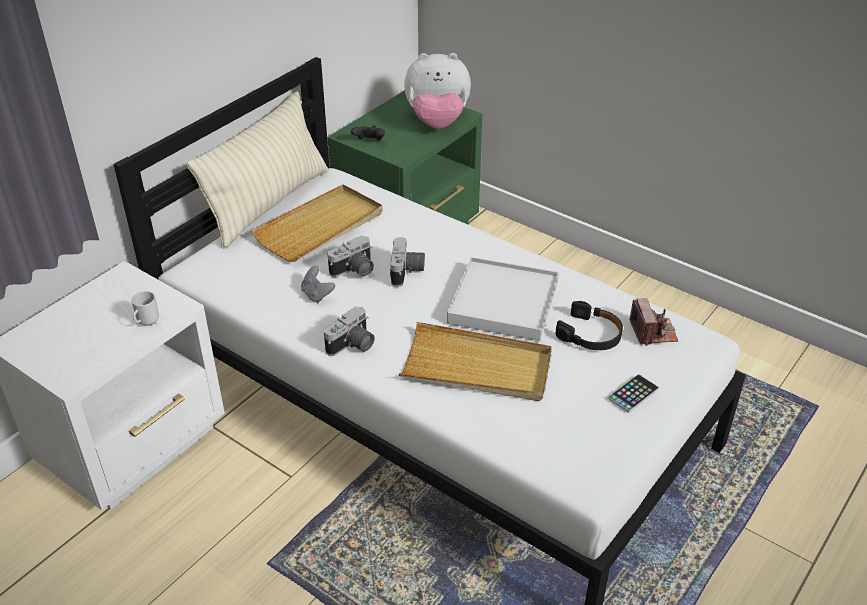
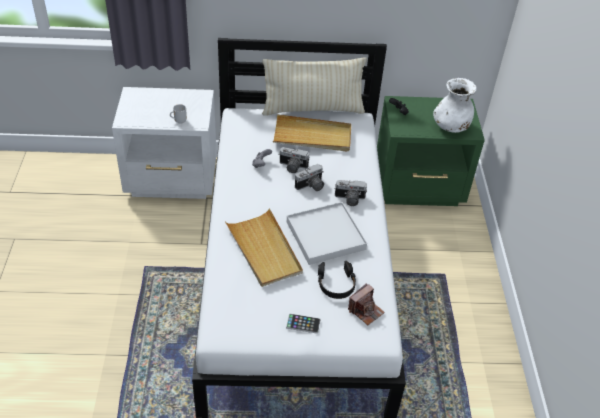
camera: 50 degrees right, 5 degrees up
camera [324,306,375,356] -> camera moved to [334,180,367,206]
plush toy [404,53,471,129] -> white vase [433,78,477,133]

